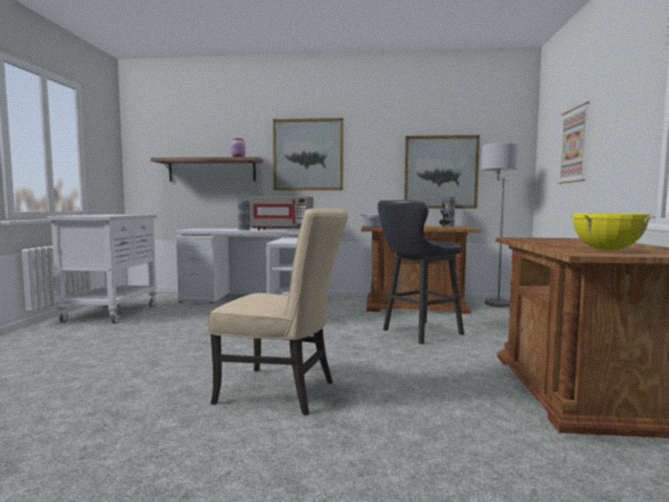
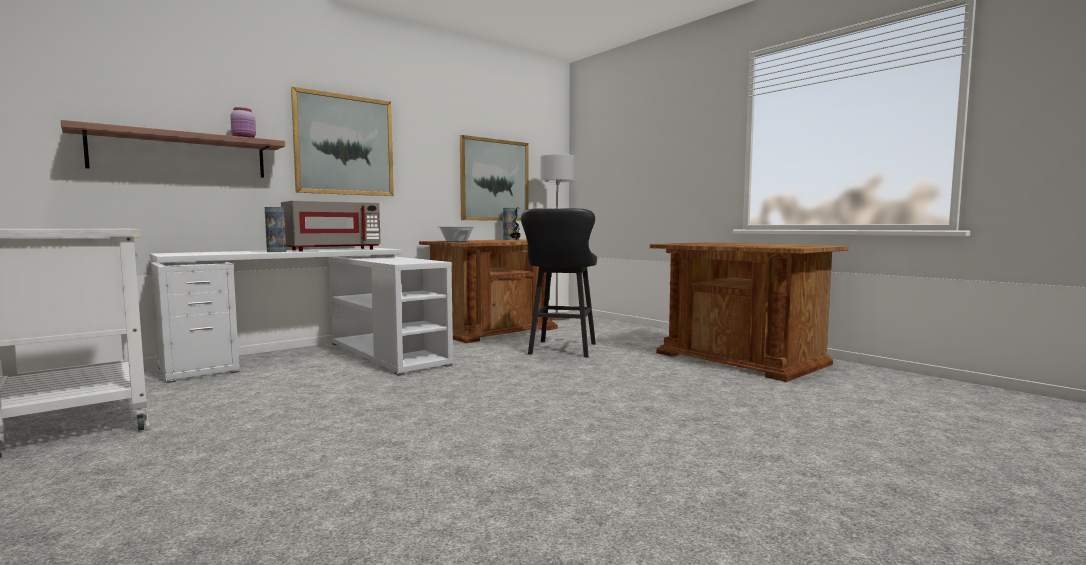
camera: 45 degrees left, 0 degrees up
beige chair [208,208,349,415] -> none
picture [558,102,590,184] -> none
yellow cooking pot [571,213,655,251] -> none

